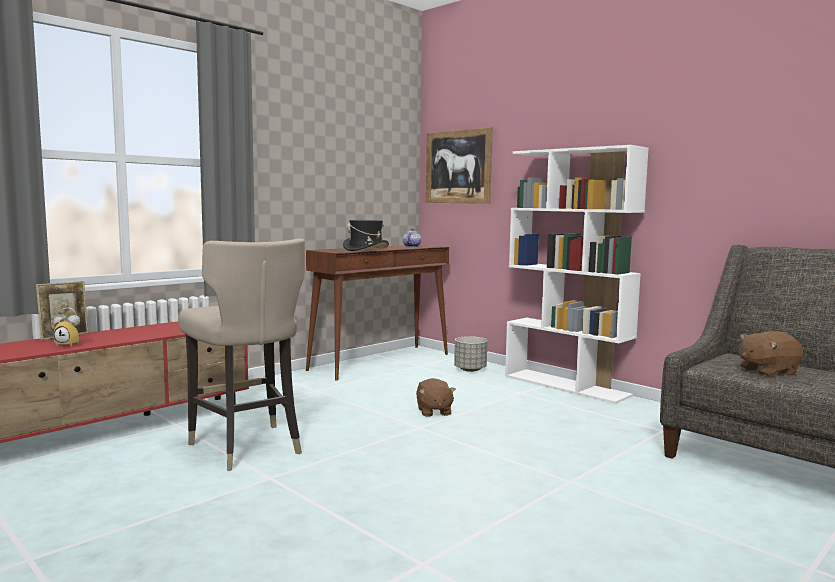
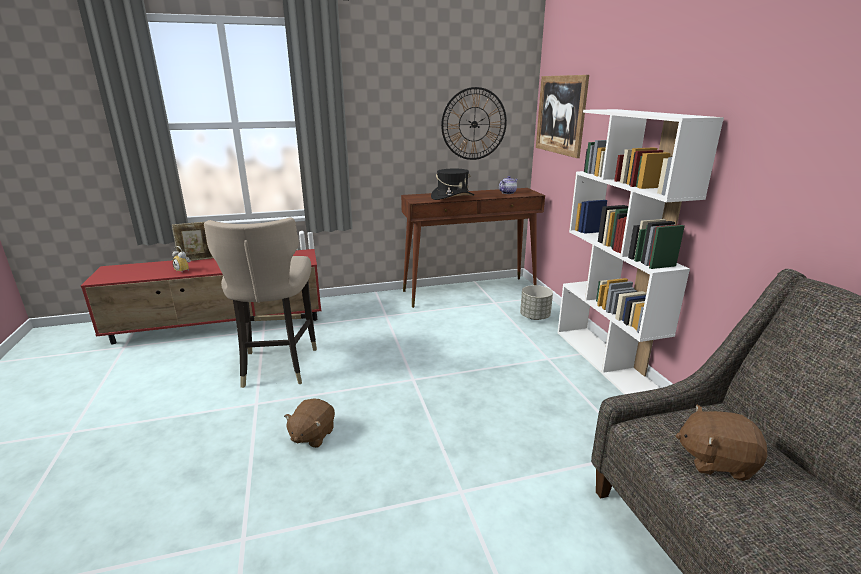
camera: 30 degrees right, 15 degrees up
brown plush toy [416,378,456,417] -> brown plush toy moved to [284,398,335,448]
none -> wall clock [441,87,507,160]

